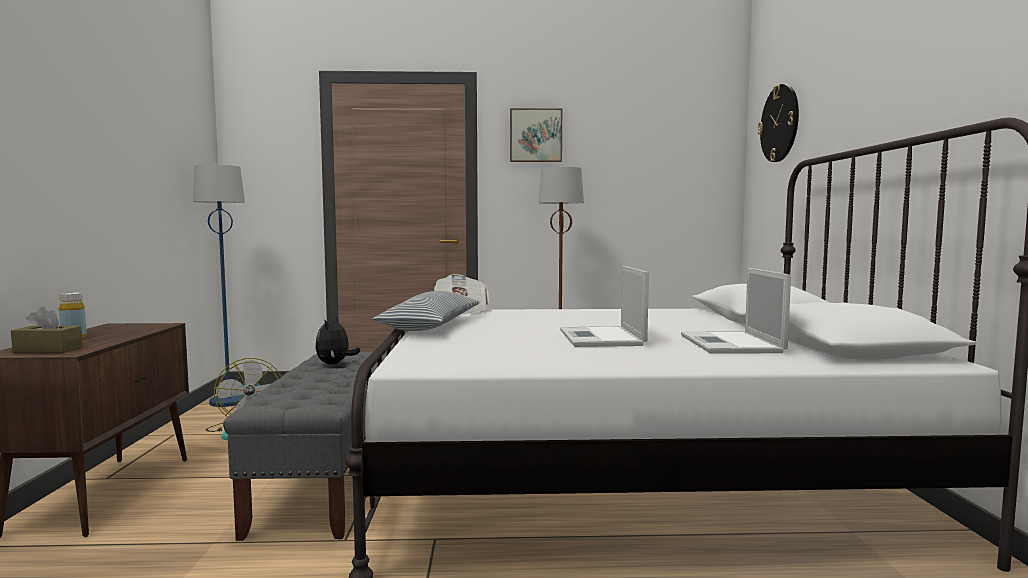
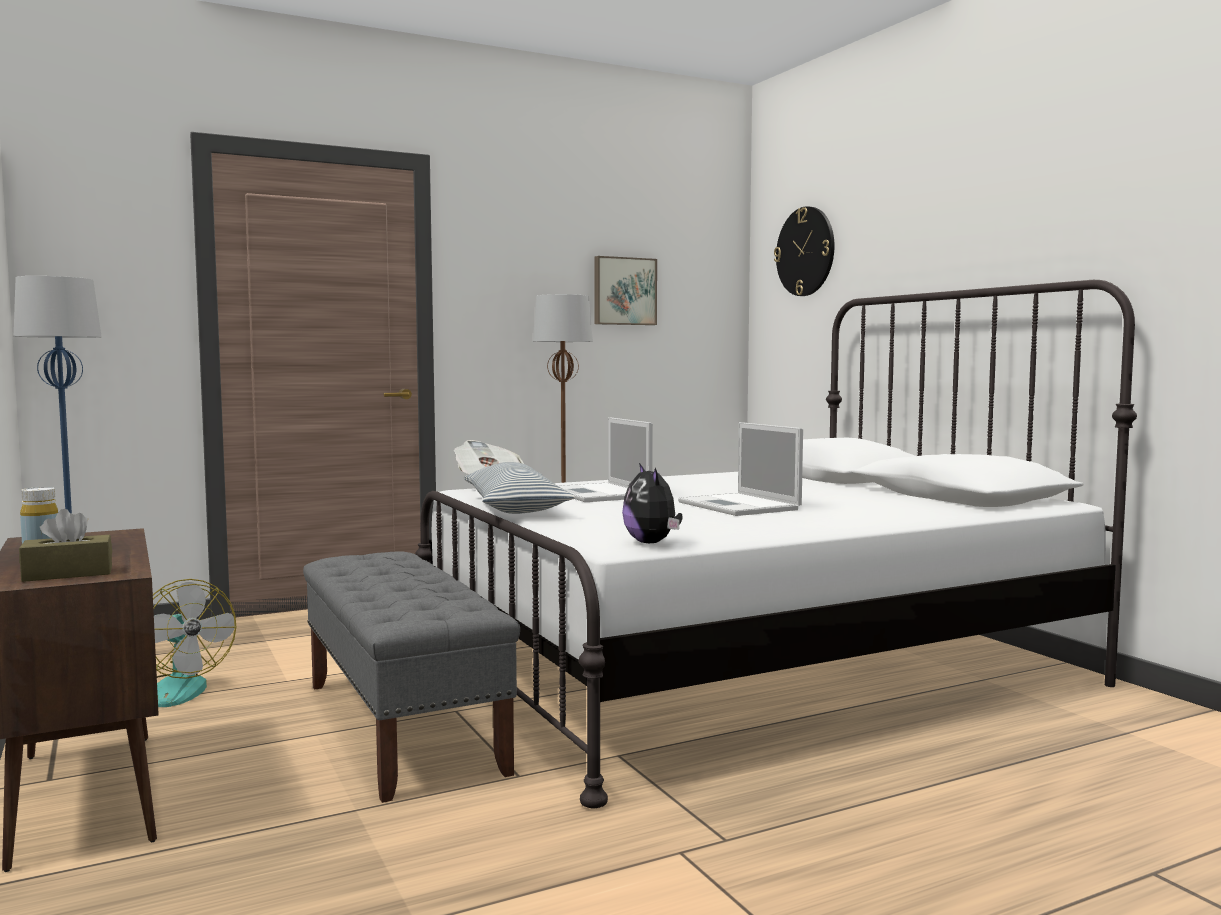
camera: 25 degrees left, 0 degrees up
plush toy [315,316,360,364] -> plush toy moved to [622,463,683,543]
picture [510,108,562,162] -> picture moved to [595,256,657,325]
laptop [681,268,791,354] -> laptop moved to [559,417,653,502]

